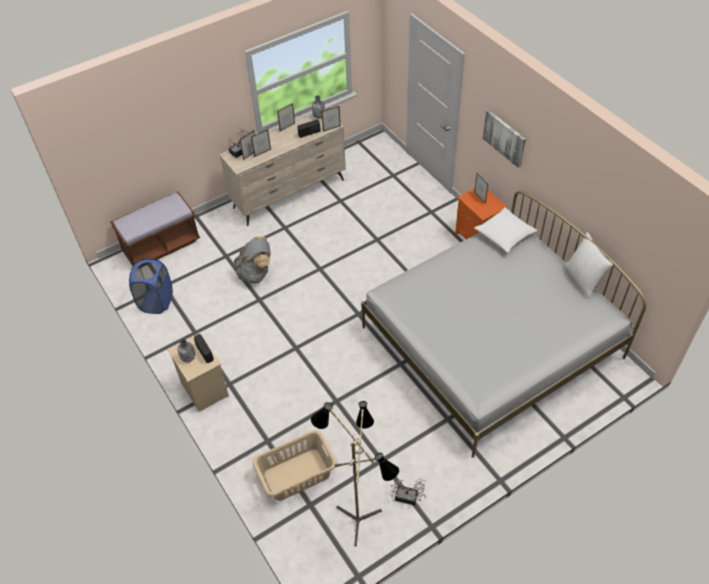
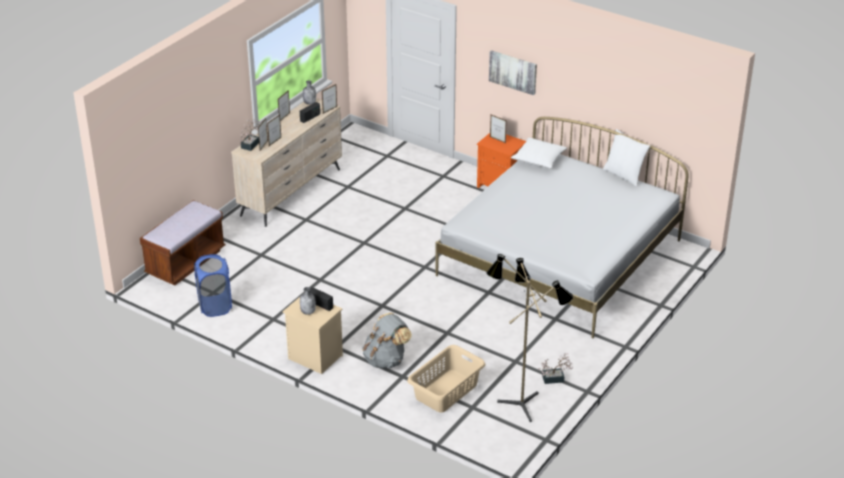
camera: 25 degrees left, 15 degrees down
grey backpack [234,237,271,284] -> grey backpack moved to [362,313,412,369]

